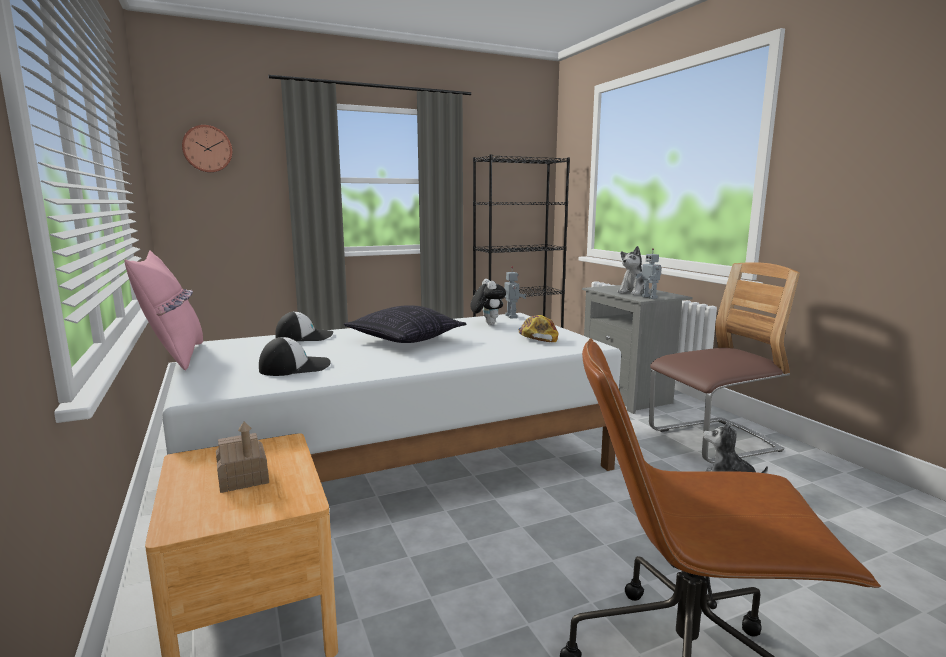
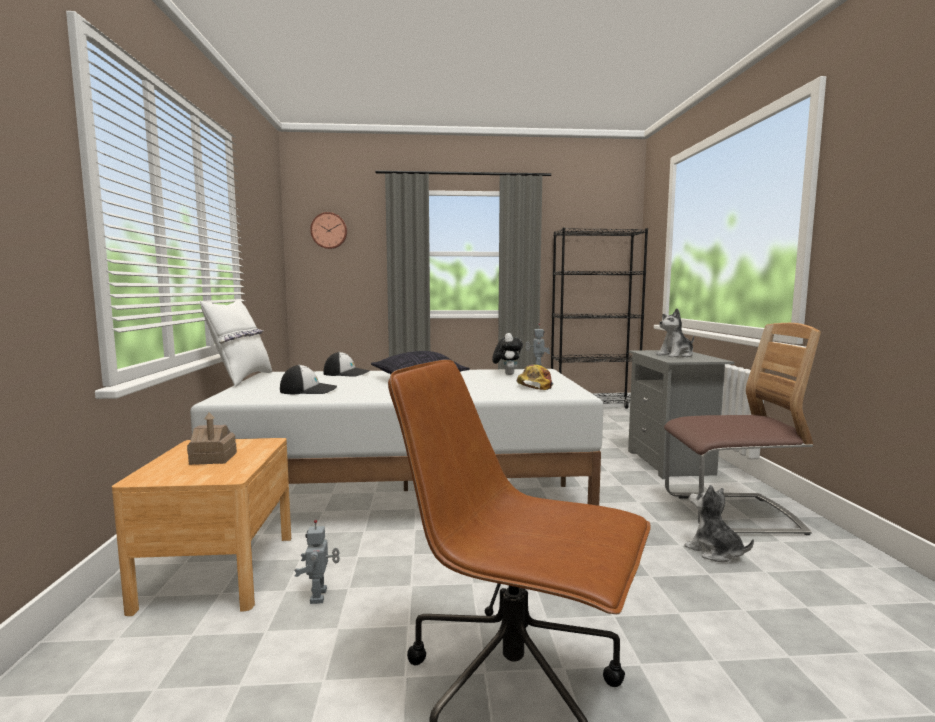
camera: 20 degrees right, 5 degrees down
pink pillow [124,250,203,371] -> white pillow [200,299,272,387]
toy robot [636,248,662,299] -> toy robot moved to [294,520,340,604]

